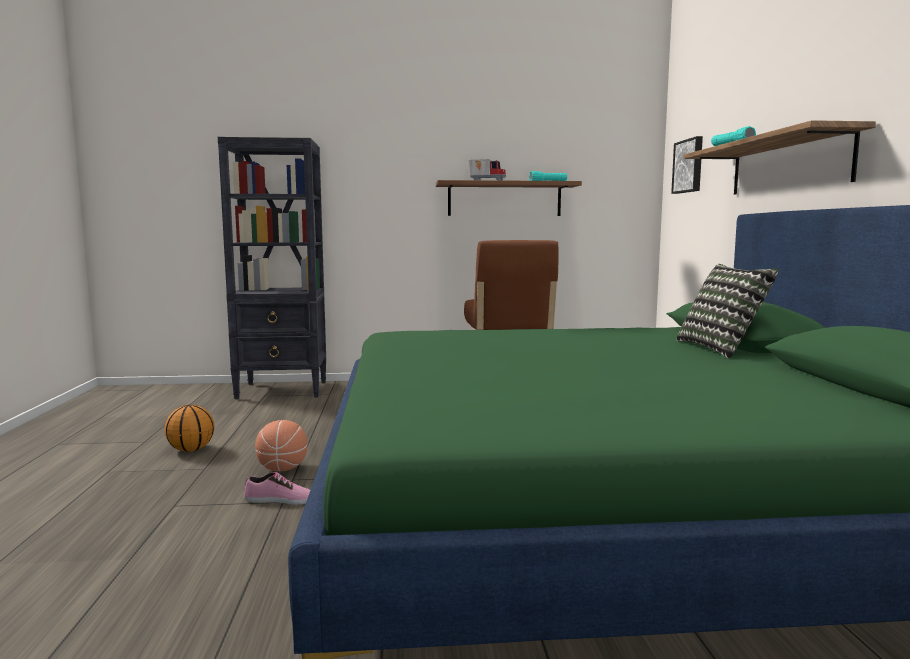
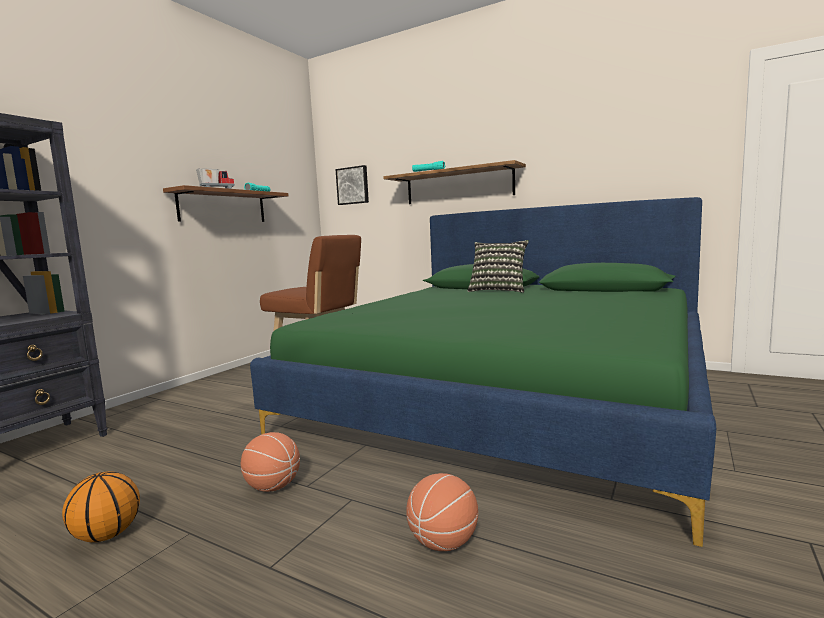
camera: 55 degrees left, 0 degrees up
shoe [244,472,310,505] -> none
none -> basketball [406,473,478,551]

